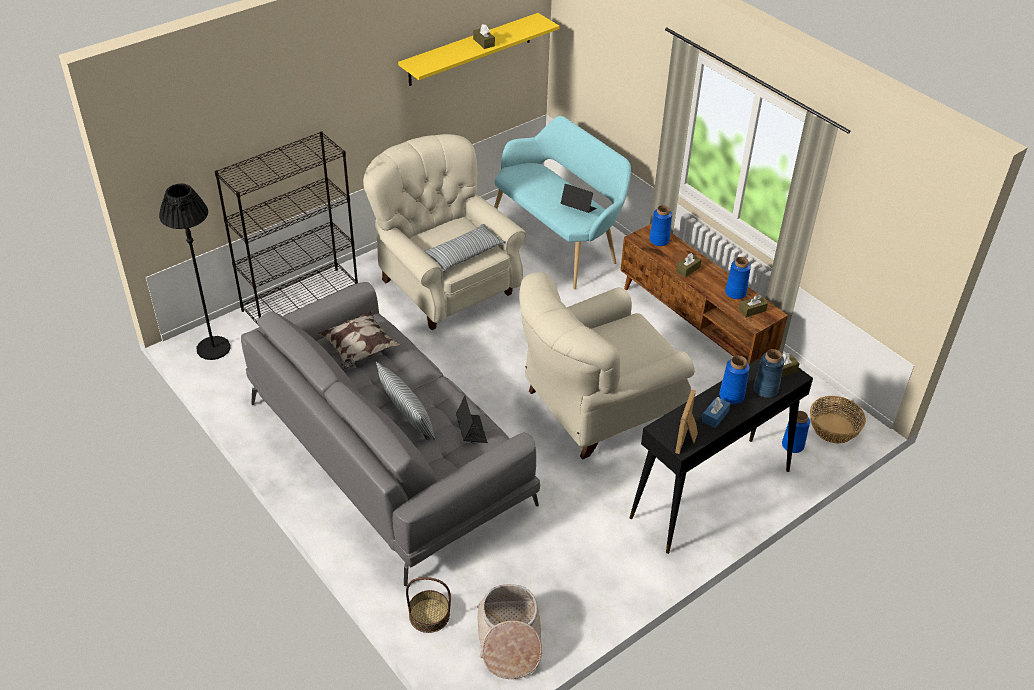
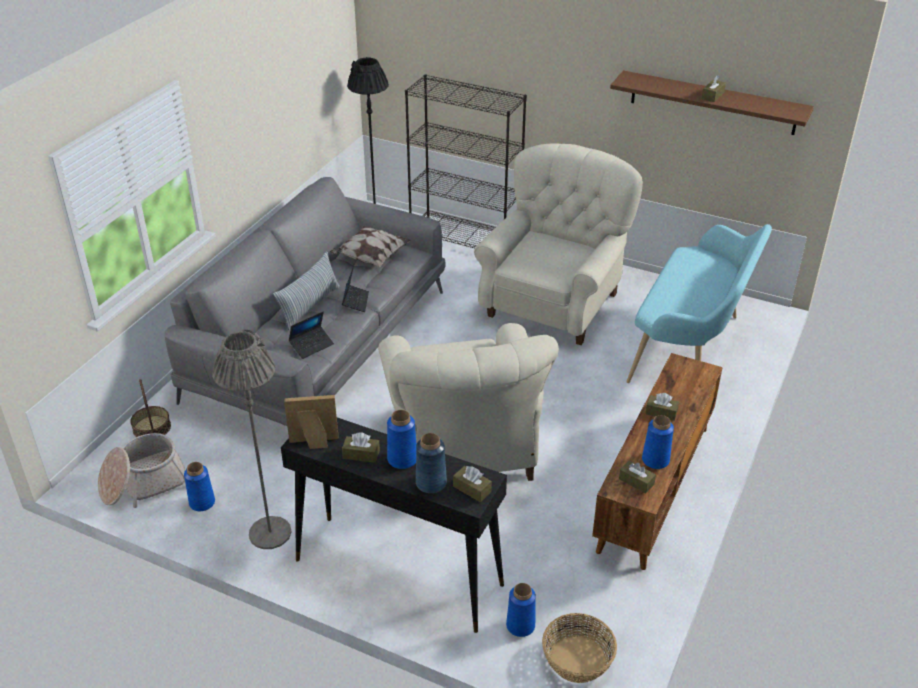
camera: 65 degrees right, 5 degrees down
yellow shelf [398,13,559,86] -> brown shelf [610,71,814,135]
pillow [424,224,505,272] -> none
beige armchair [519,272,695,460] -> beige armchair turned 135 degrees counterclockwise [378,323,559,481]
laptop [561,184,596,213] -> laptop moved to [342,266,369,312]
blue vase [649,205,672,246] -> blue vase moved to [184,462,215,511]
blue tissue box [702,397,730,428] -> brown tissue box [342,432,380,463]
none -> grey floor lamp [212,329,292,549]

